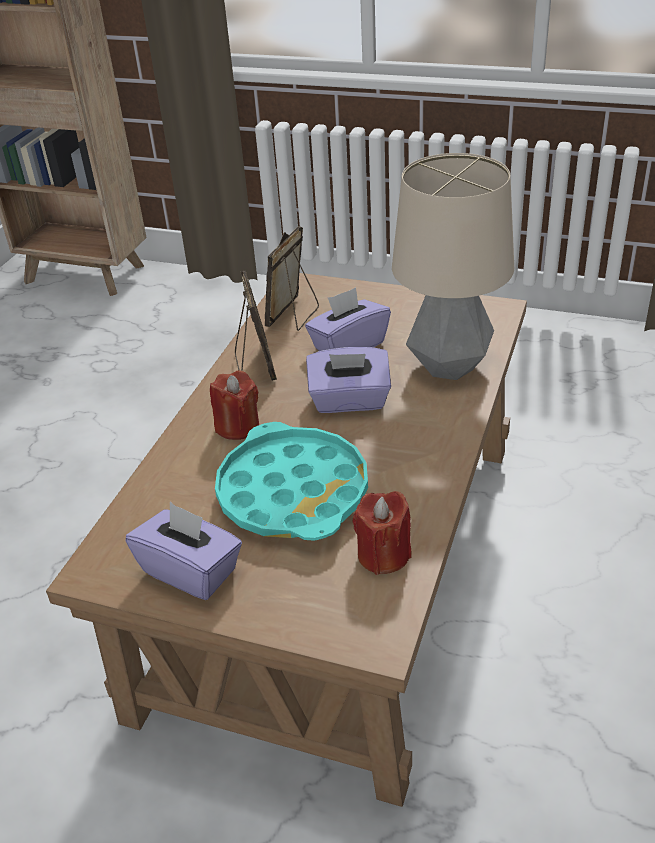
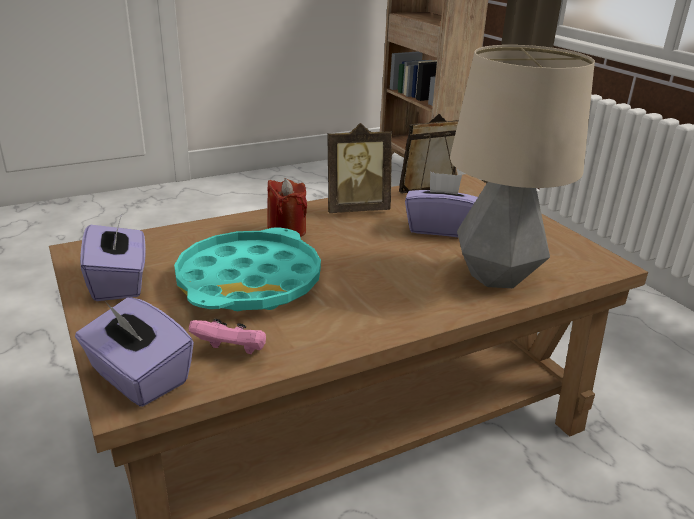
camera: 40 degrees right, 10 degrees down
picture frame [235,271,277,381] -> picture frame turned 45 degrees clockwise [328,123,392,213]
purple tissue box [306,347,391,413] -> purple tissue box moved to [75,297,194,407]
red candle [353,491,412,575] -> pink game controller [189,319,266,354]

